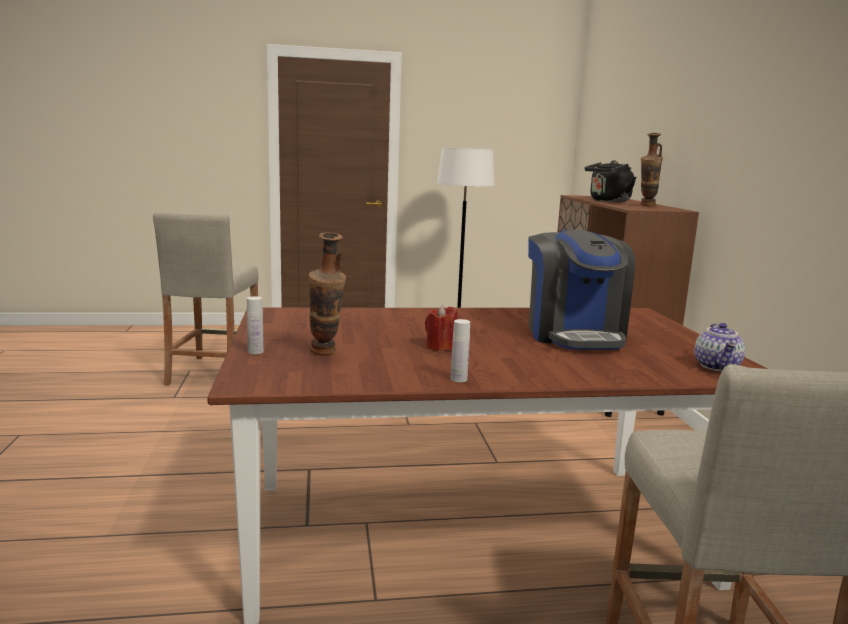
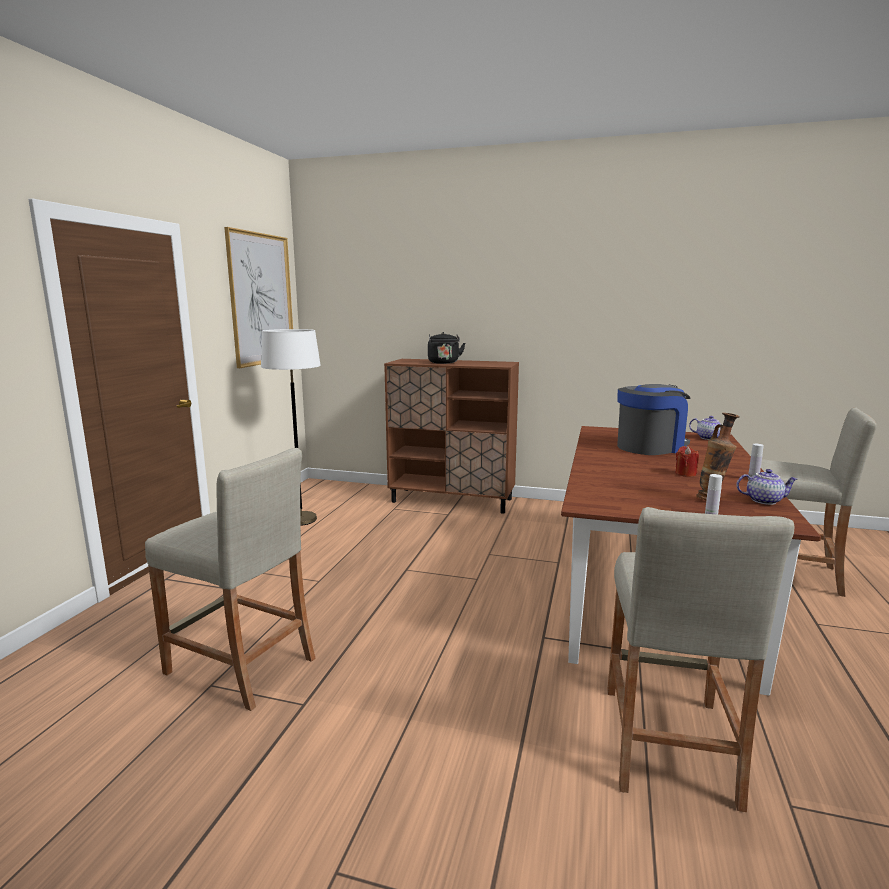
camera: 65 degrees left, 0 degrees up
coffee machine [528,229,635,350] -> coffee machine turned 45 degrees counterclockwise [617,384,691,455]
vase [640,133,663,206] -> none
none -> picture [224,227,293,368]
none -> beige stool [607,507,794,812]
none -> teapot [736,469,797,505]

